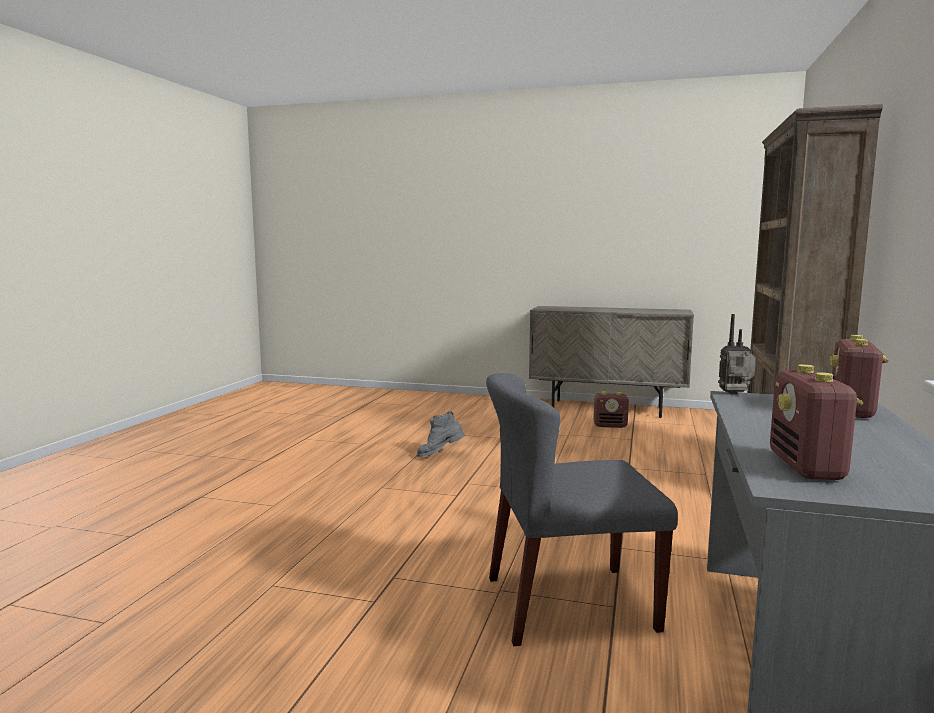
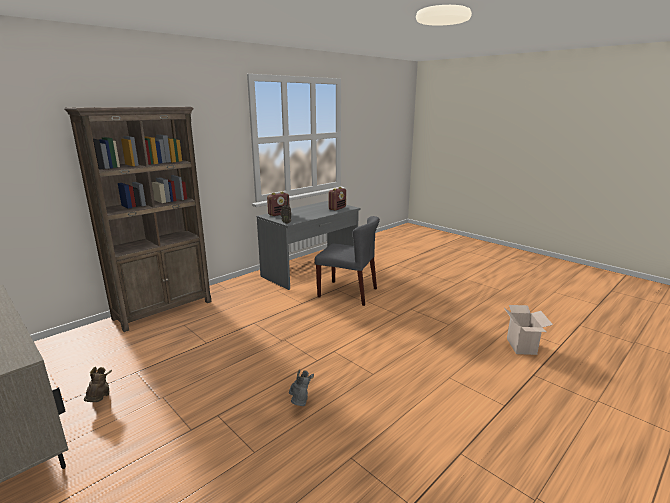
camera: 150 degrees left, 10 degrees up
grey boot [416,411,465,457] -> grey boot turned 105 degrees counterclockwise [289,369,314,406]
radio [593,391,629,428] -> brown boot [84,367,112,402]
none -> cardboard box [504,305,553,355]

